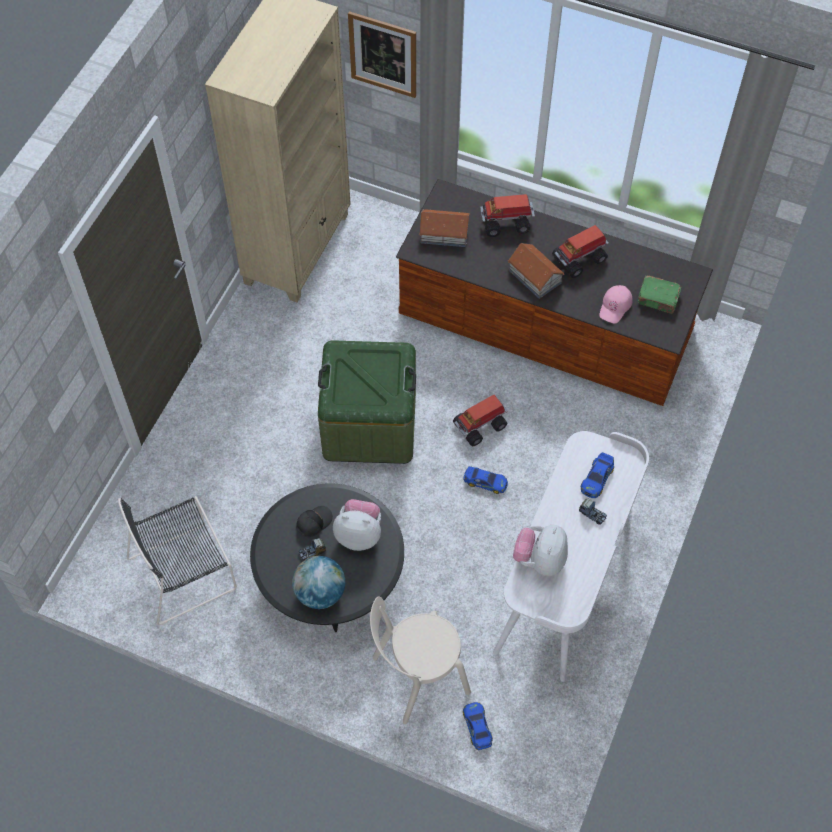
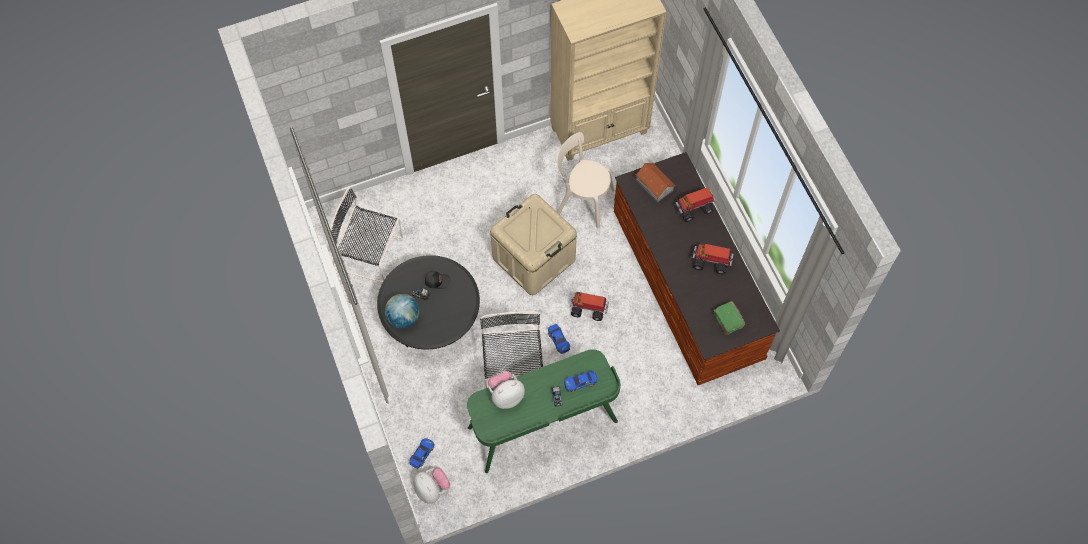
camera: 45 degrees right, 5 degrees up
green storage box [318,340,416,464] -> beige storage box [490,194,577,295]
plush toy [333,499,381,551] -> plush toy moved to [413,468,450,504]
picture [348,11,416,98] -> none
beige chair [370,596,471,724] -> beige chair moved to [557,132,614,228]
toy truck [480,194,535,237] -> toy truck turned 60 degrees counterclockwise [675,187,716,222]
white desk [493,431,649,682] -> green desk [467,349,621,473]
toy house [507,243,565,299] -> none
pink cap [599,285,632,323] -> none
none -> black chair [480,311,543,388]

